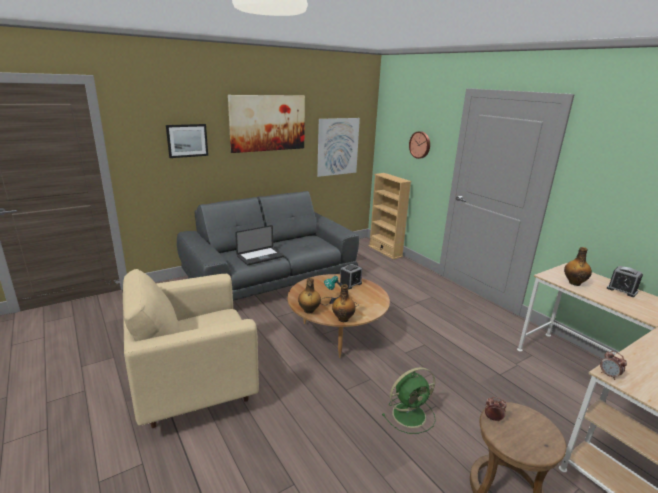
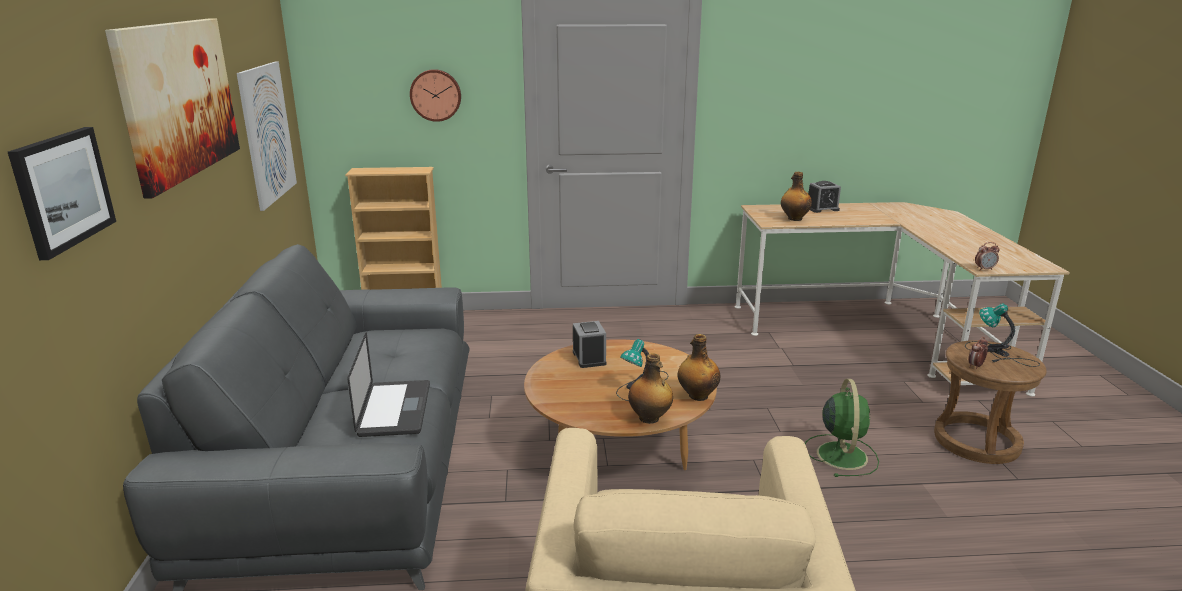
camera: 60 degrees left, 0 degrees up
none -> table lamp [965,303,1040,367]

